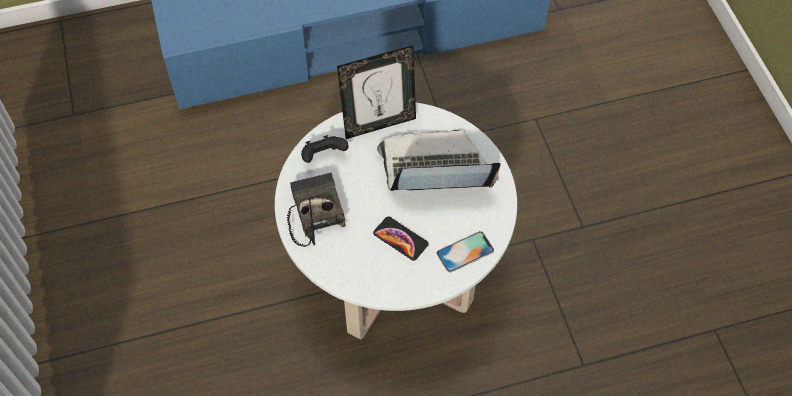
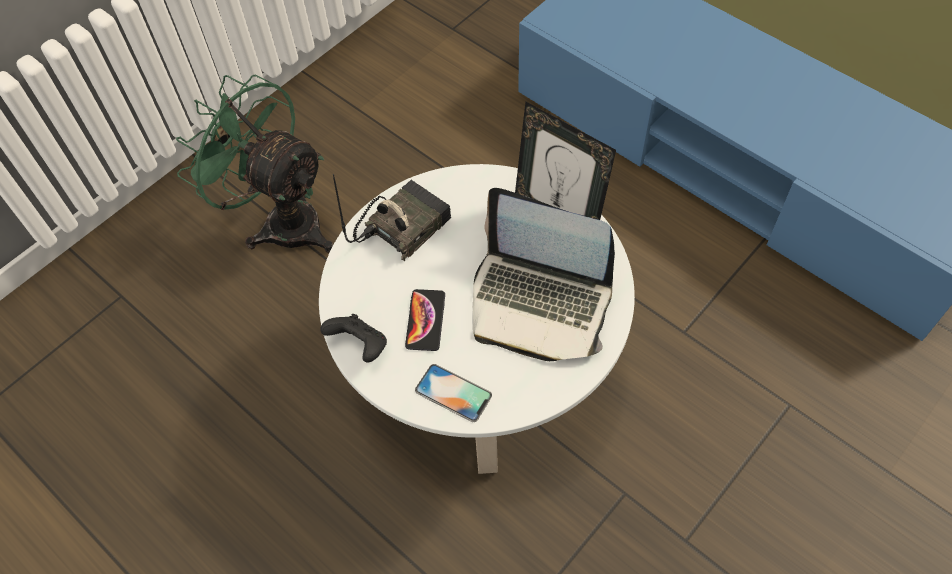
camera: 60 degrees right, 0 degrees up
black game controller [301,135,349,163] -> black game controller moved to [320,314,387,363]
laptop [377,130,501,191] -> laptop turned 150 degrees clockwise [473,188,615,361]
none -> green fan [176,74,333,253]

